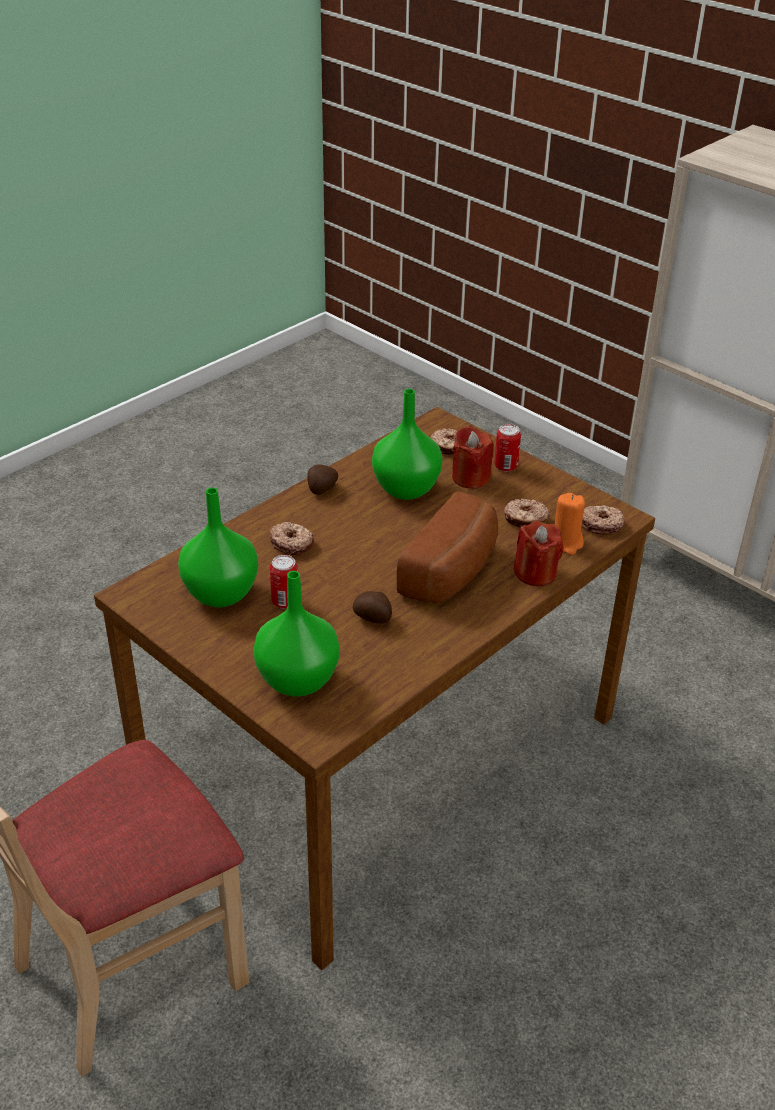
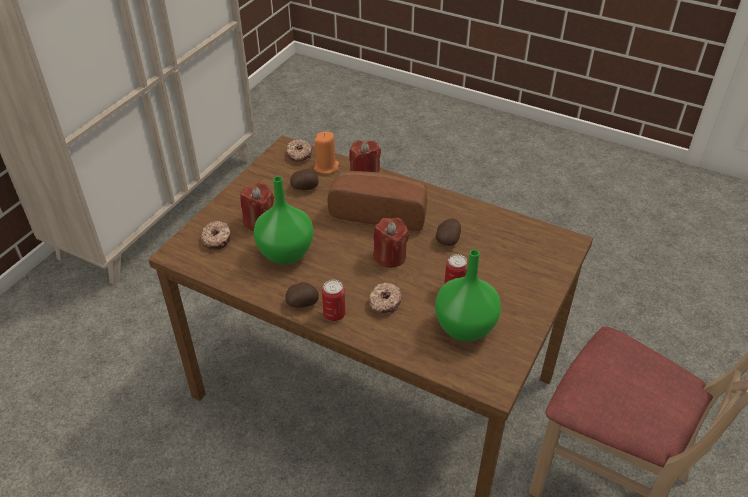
camera: 105 degrees left, 5 degrees up
green vase [253,571,340,697] -> none
can [494,424,521,472] -> can moved to [322,280,346,321]
donut [504,499,550,527] -> potato [290,169,318,190]
none -> red candle [373,217,409,268]

